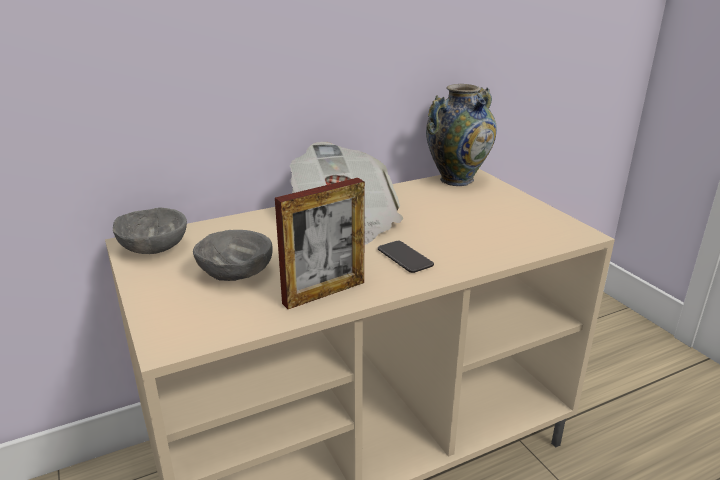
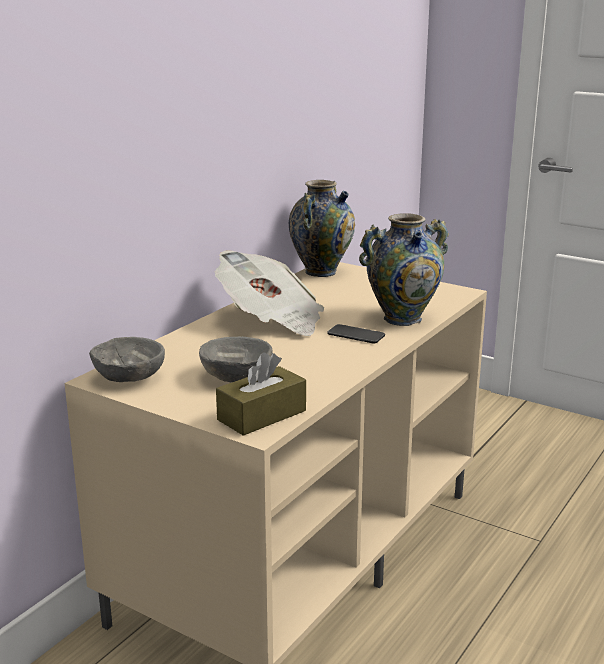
camera: 30 degrees left, 5 degrees down
picture frame [275,178,365,309] -> none
none -> brown tissue box [216,353,306,436]
none -> vase [359,213,449,326]

